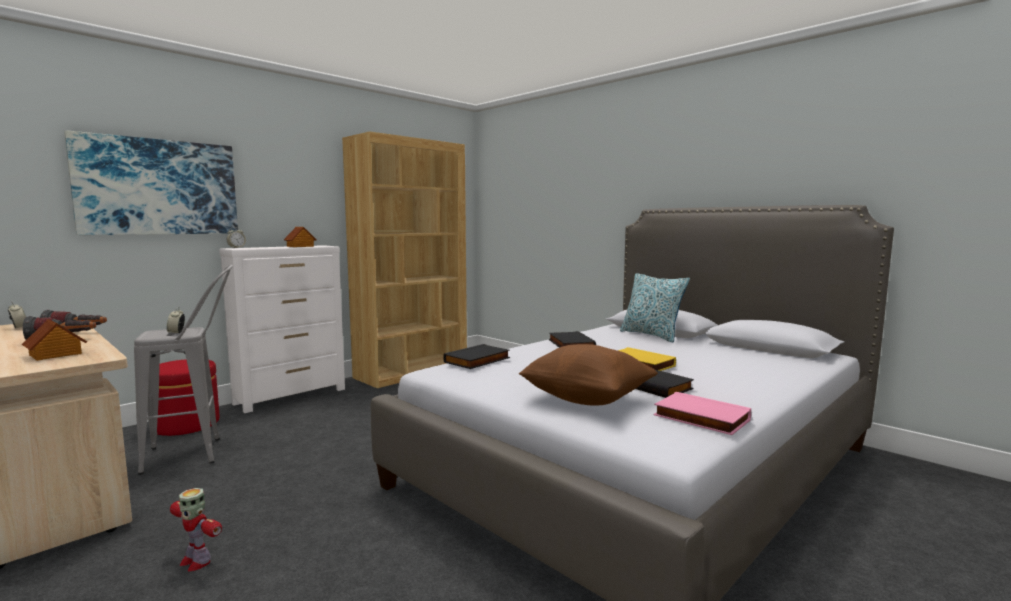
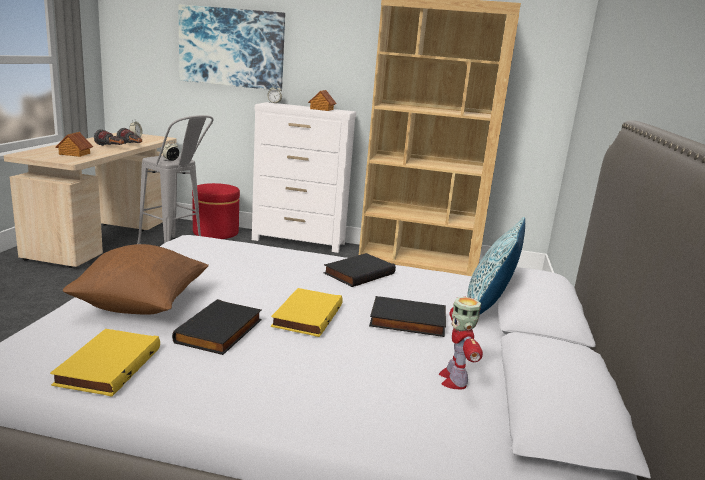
camera: 55 degrees right, 10 degrees up
toy robot [170,488,222,572] -> toy robot moved to [439,297,483,389]
black book [443,344,510,369] -> black book moved to [369,296,446,337]
pink book [654,392,751,435] -> yellow book [50,329,160,397]

